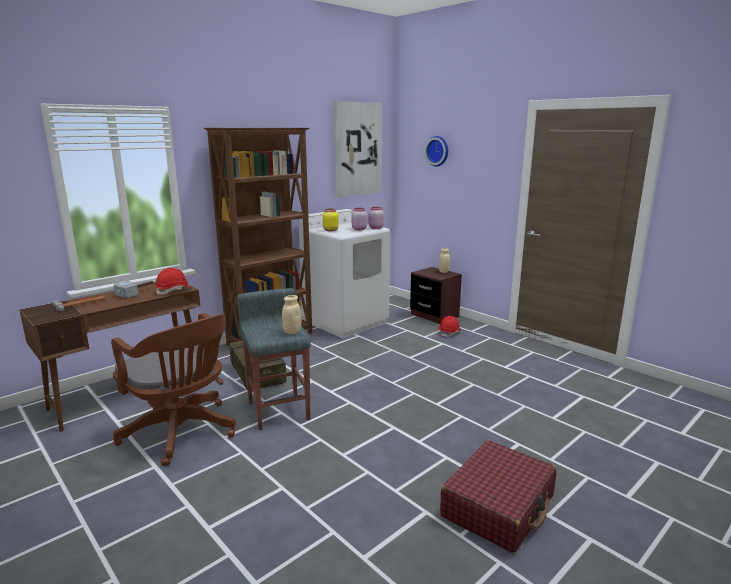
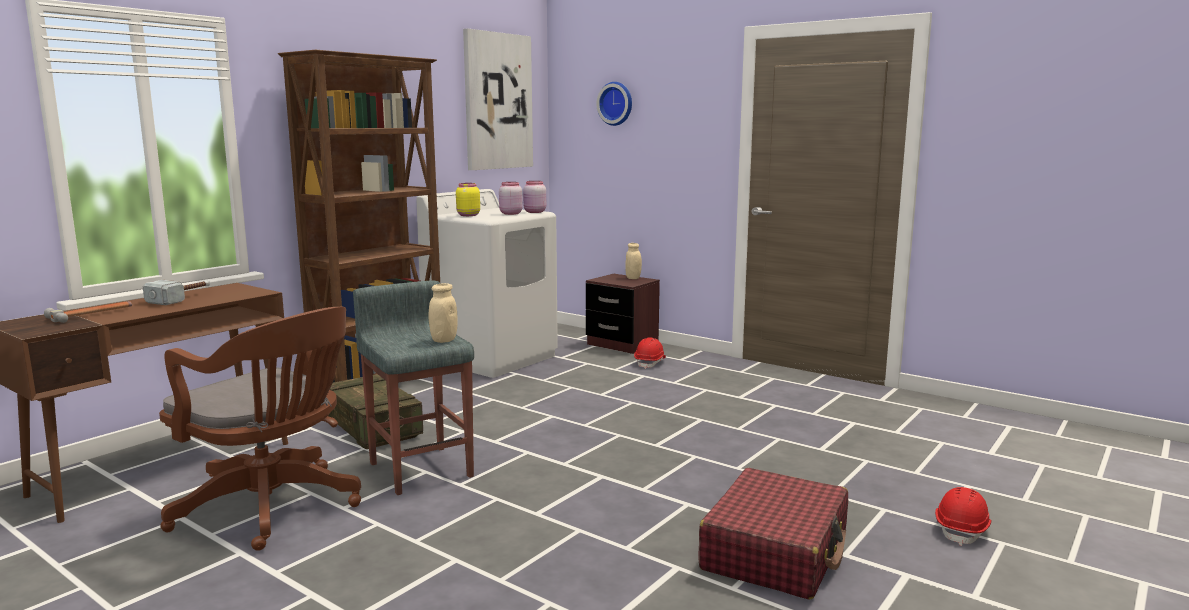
camera: 10 degrees left, 5 degrees down
red hard hat [155,268,192,296] -> red hard hat moved to [935,487,991,546]

